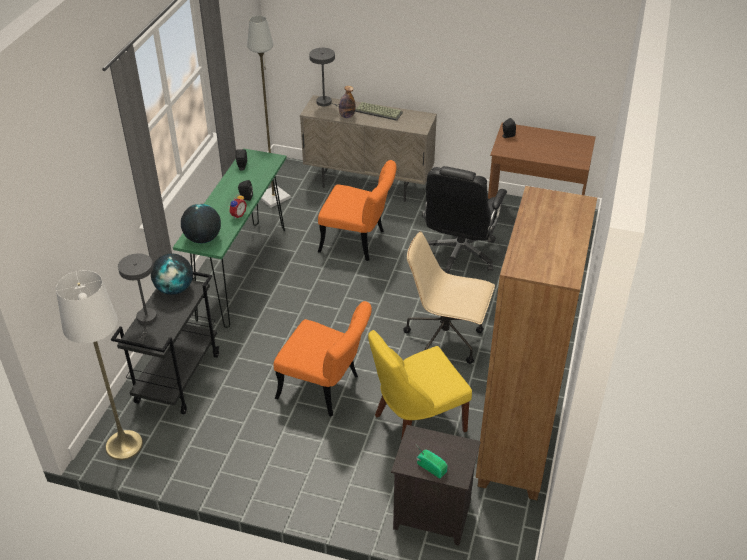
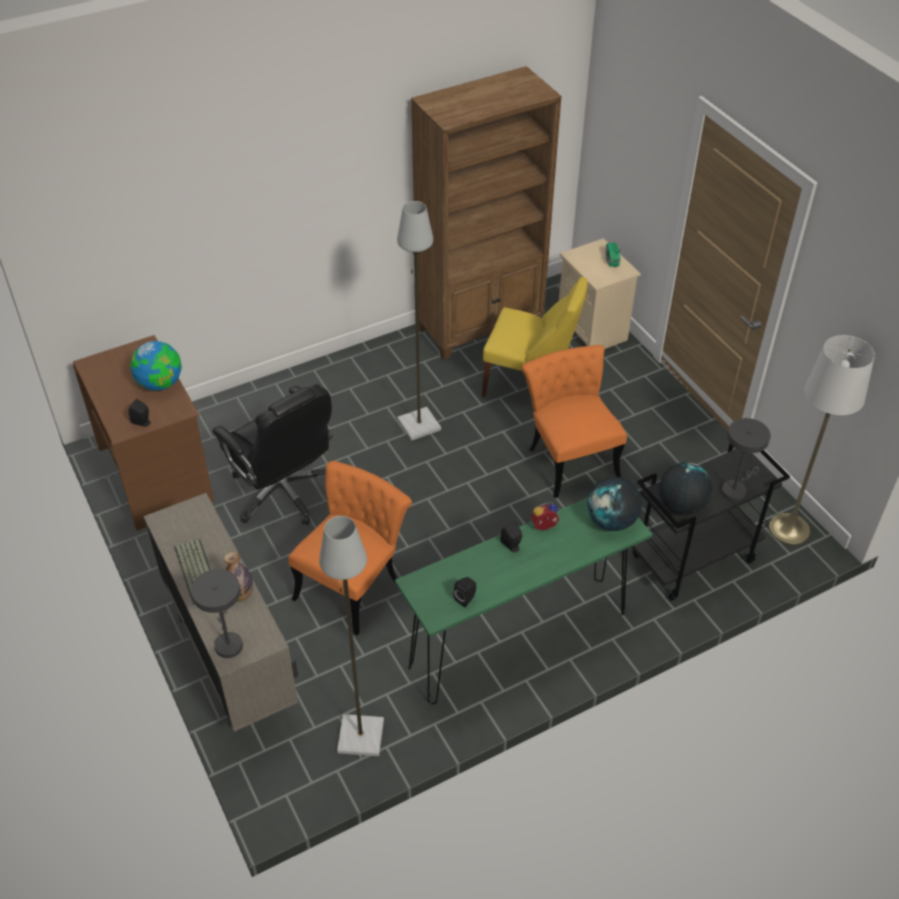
camera: 135 degrees left, 5 degrees up
orange chair [318,160,396,261] -> orange chair turned 60 degrees clockwise [288,461,412,635]
black nightstand [391,425,481,546] -> beige nightstand [559,238,641,349]
beige office chair [403,232,495,364] -> grey floor lamp [397,201,441,441]
black office chair [422,166,507,274] -> black office chair turned 75 degrees clockwise [212,384,333,525]
none -> globe [130,341,182,391]

